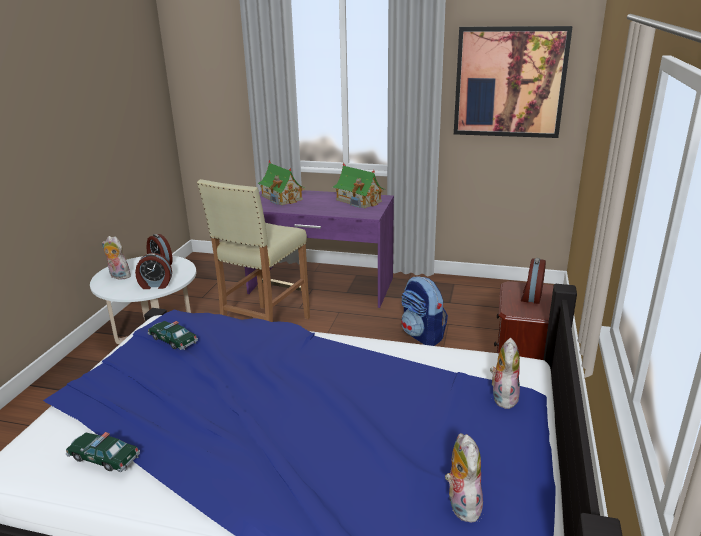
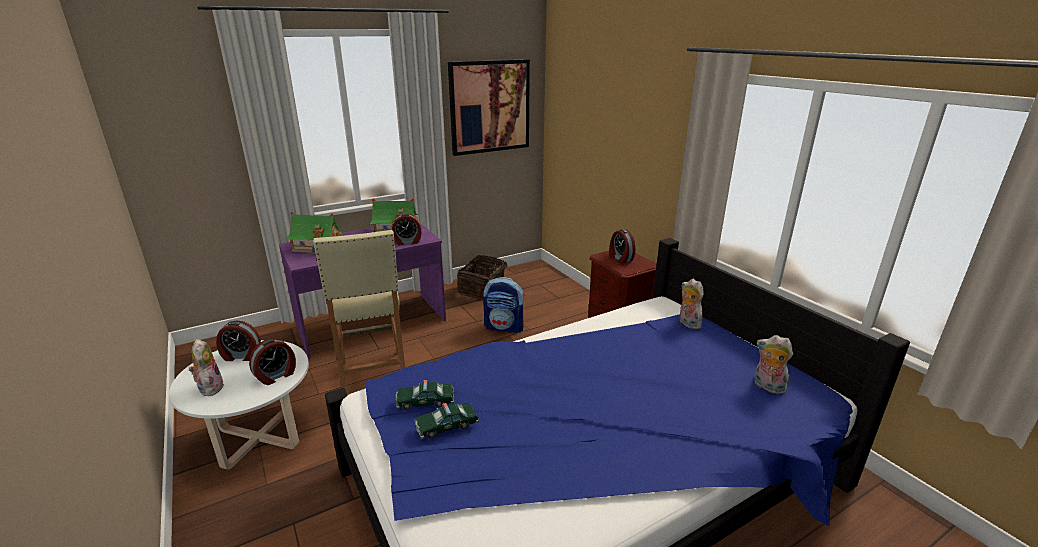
camera: 45 degrees left, 0 degrees up
toy car [66,432,140,472] -> toy car moved to [415,402,479,439]
plush toy [102,236,132,280] -> plush toy turned 90 degrees clockwise [188,339,224,396]
none -> alarm clock [391,214,422,245]
none -> basket [457,255,514,300]

